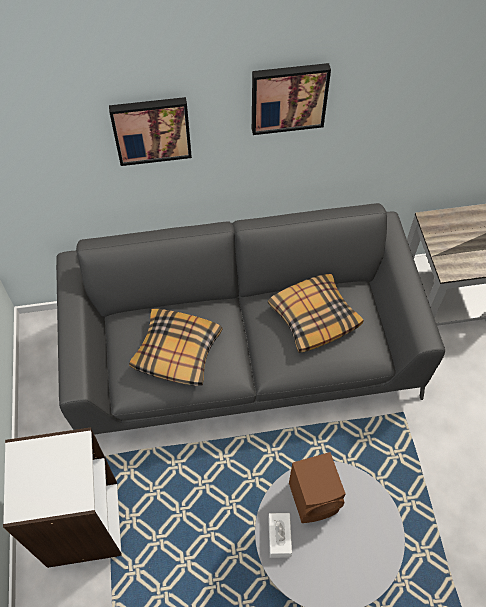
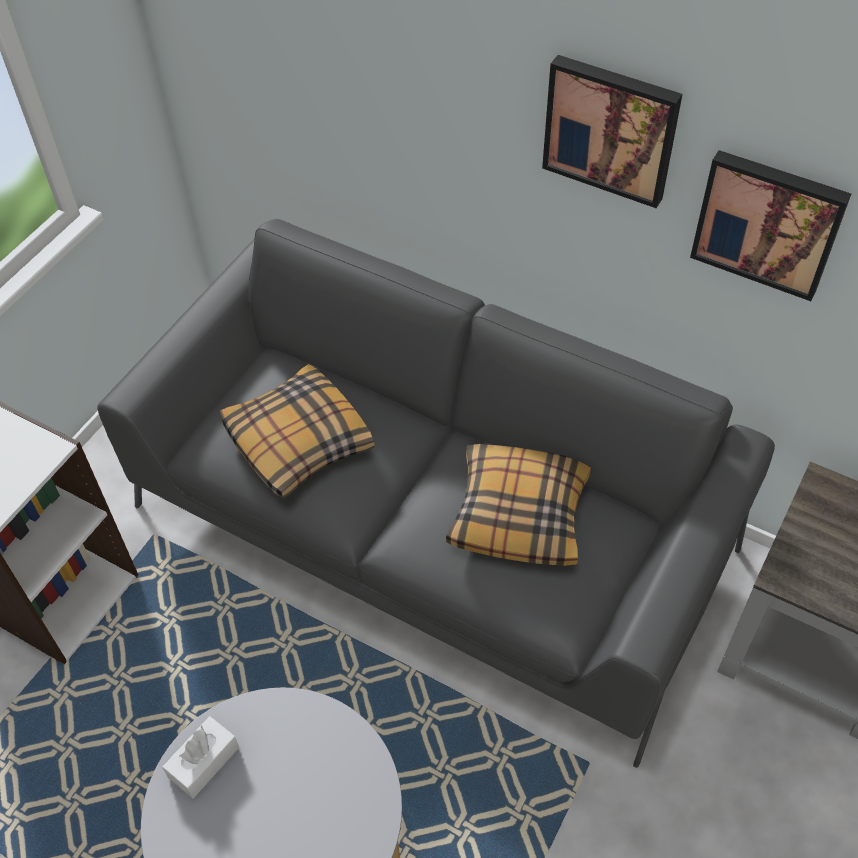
camera: 40 degrees right, 5 degrees down
picture [109,97,192,166] -> picture moved to [690,150,851,301]
brown speaker [289,452,346,523] -> none

